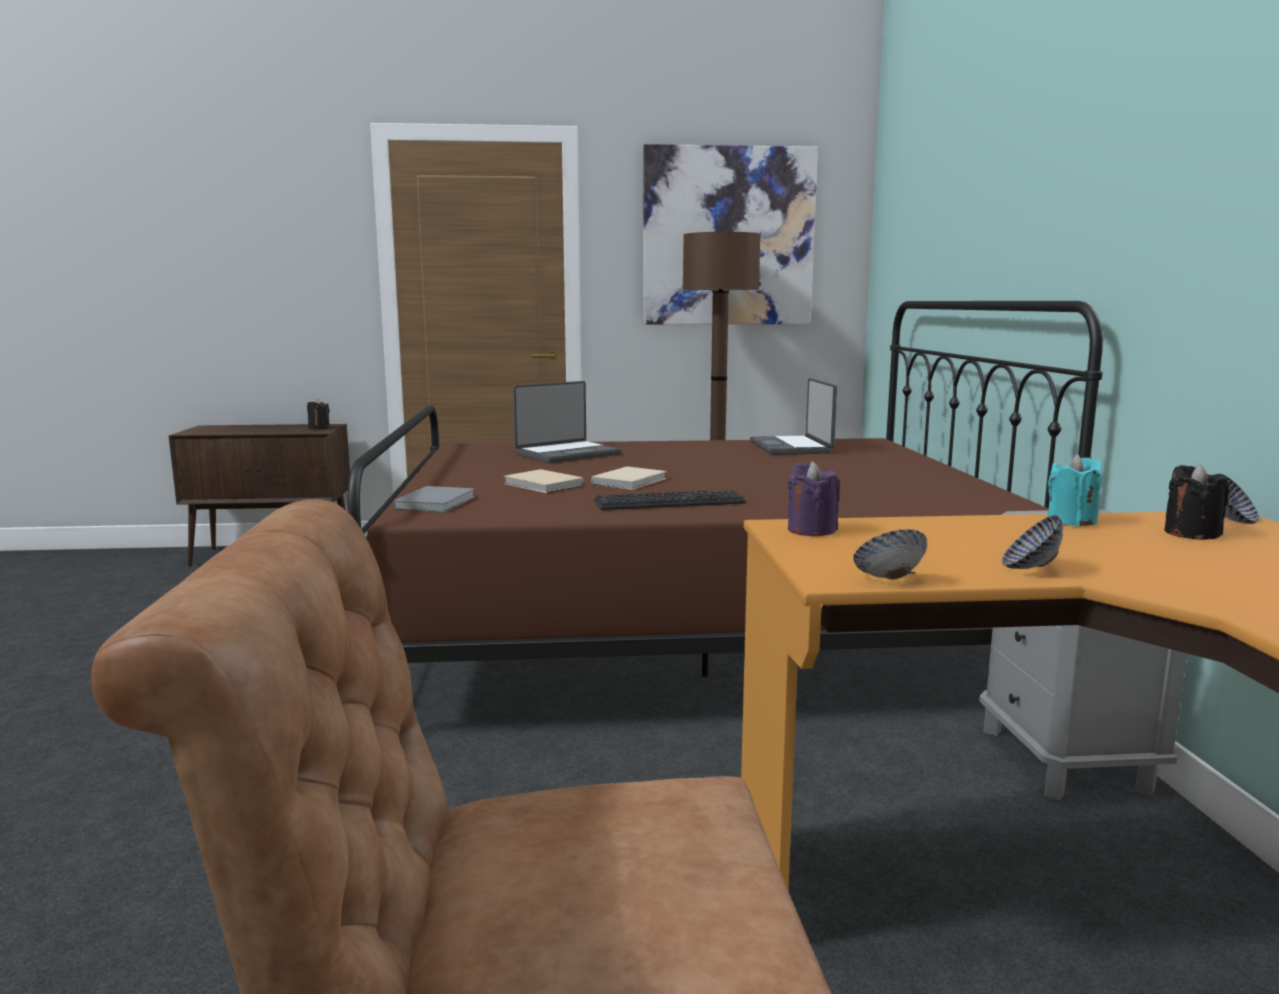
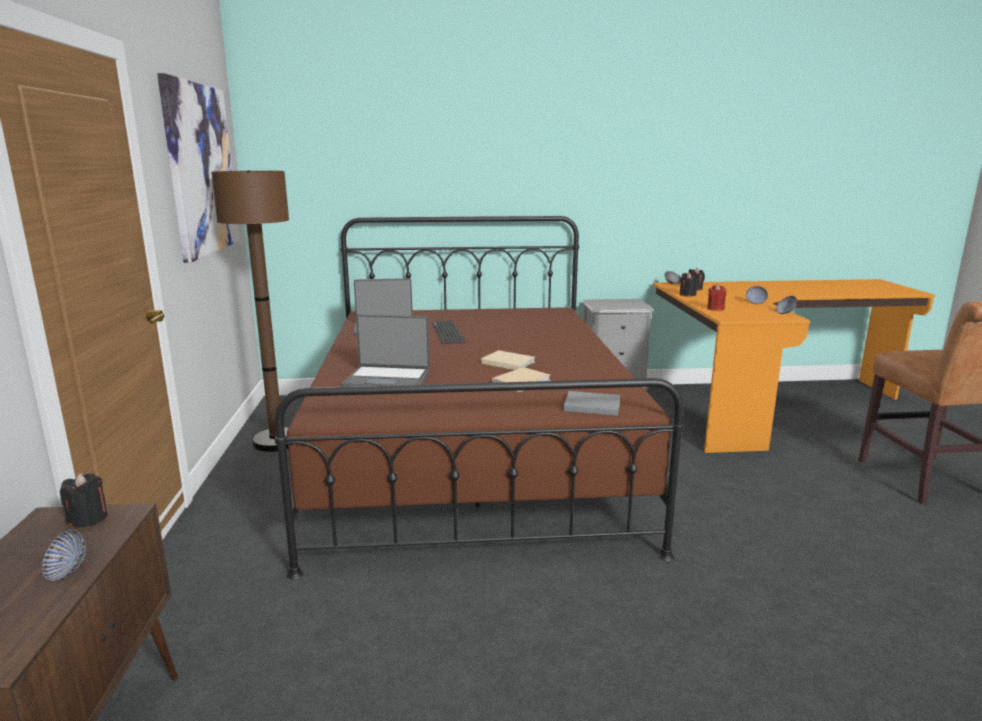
camera: 90 degrees left, 5 degrees up
laptop [513,381,621,463] -> laptop turned 135 degrees clockwise [342,314,430,387]
keyboard [594,490,746,510] -> keyboard moved to [432,320,465,344]
purple candle [788,461,840,536] -> none
turquoise candle [1048,454,1102,526] -> black candle [680,272,698,297]
none -> bowl [42,530,86,581]
none -> red candle [707,284,727,311]

